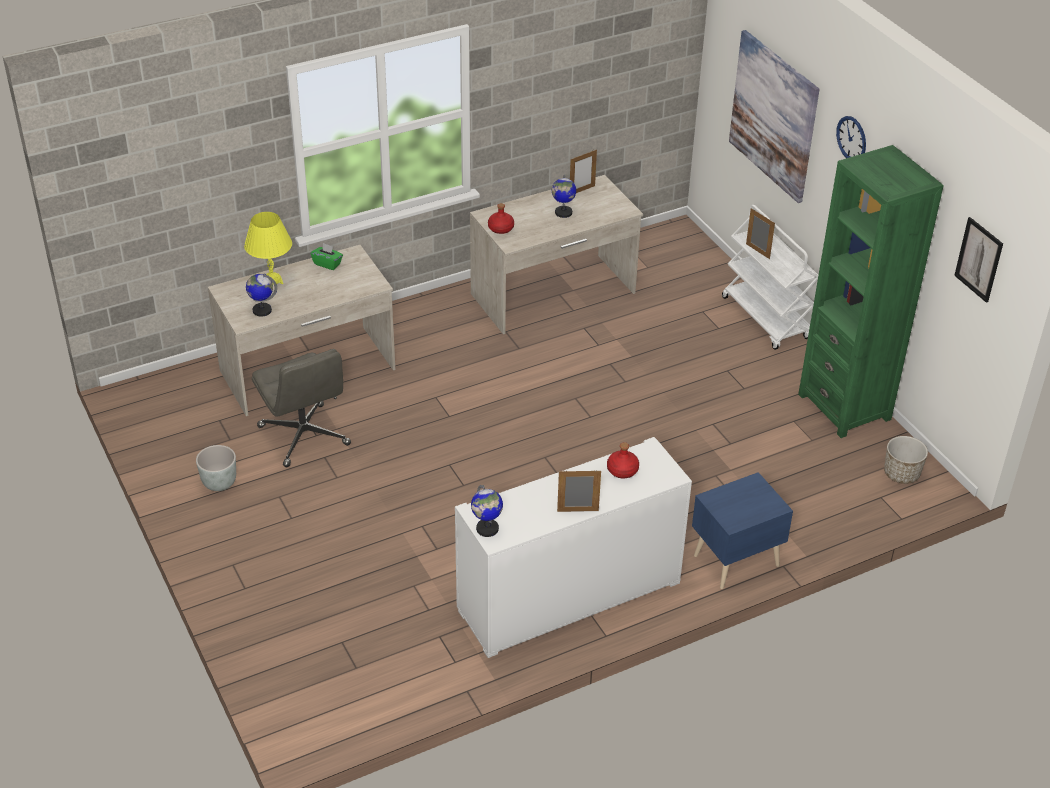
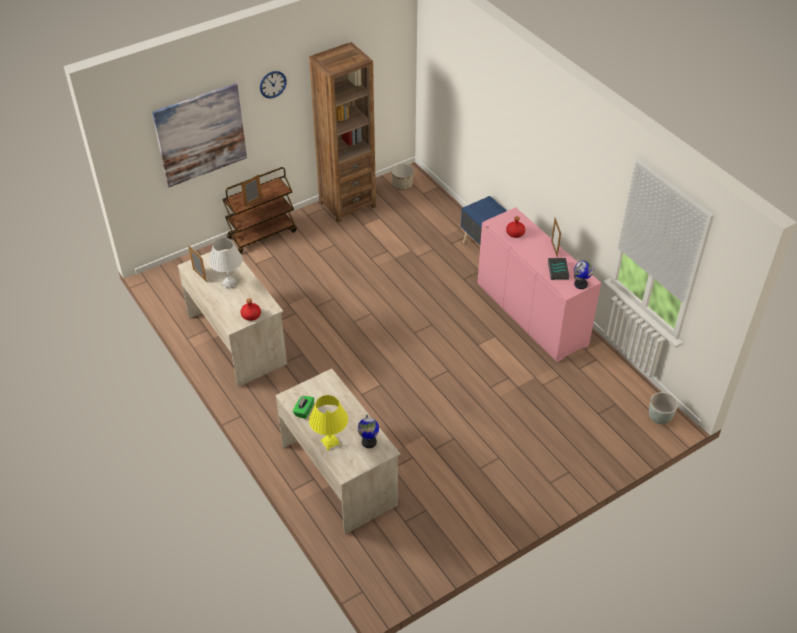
camera: 95 degrees left, 5 degrees up
grey planter [196,445,236,491] -> grey planter moved to [649,392,678,424]
grey office chair [252,349,351,467] -> none
white cabinet [455,437,692,658] -> pink cabinet [477,207,601,362]
globe [552,174,576,218] -> white table lamp [209,238,243,290]
white cart [722,205,818,350] -> brown cart [222,167,297,254]
green bookcase [798,145,944,438] -> brown bookcase [309,42,376,222]
picture [954,217,1003,303] -> none
none -> book [548,258,569,280]

